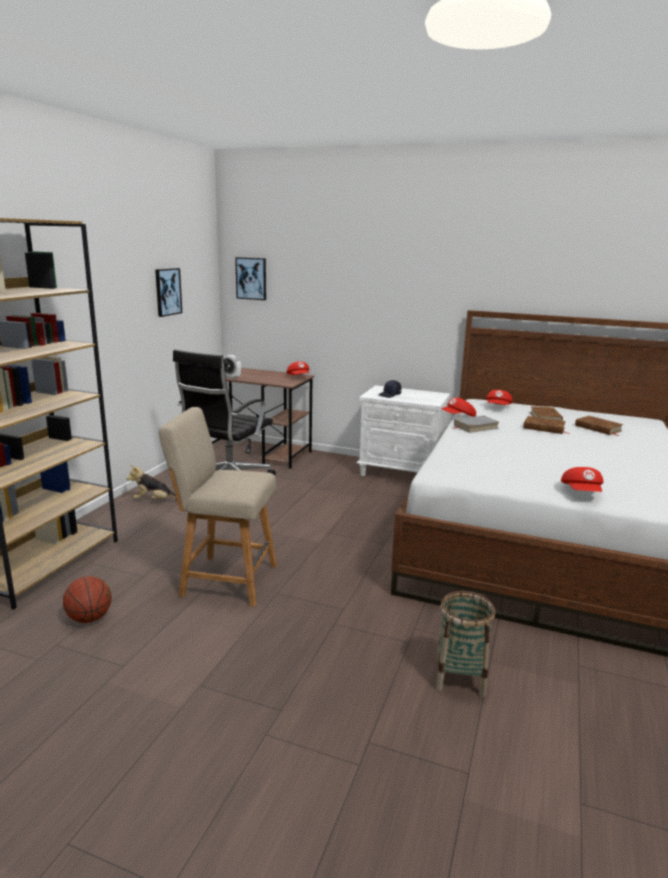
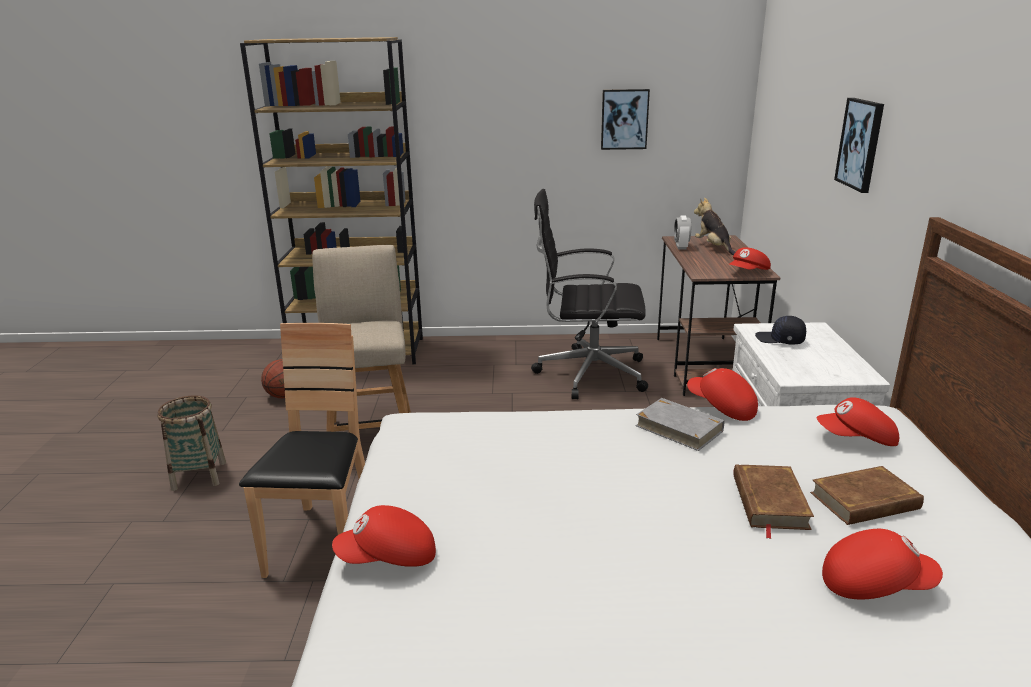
camera: 70 degrees right, 5 degrees up
plush toy [127,465,177,500] -> plush toy moved to [694,197,735,256]
picture [235,257,266,300] -> picture moved to [834,98,884,193]
basket [436,591,495,697] -> basket moved to [157,395,226,491]
brown book [575,416,624,436] -> red cap [822,529,943,599]
none -> brown chair [239,323,365,578]

